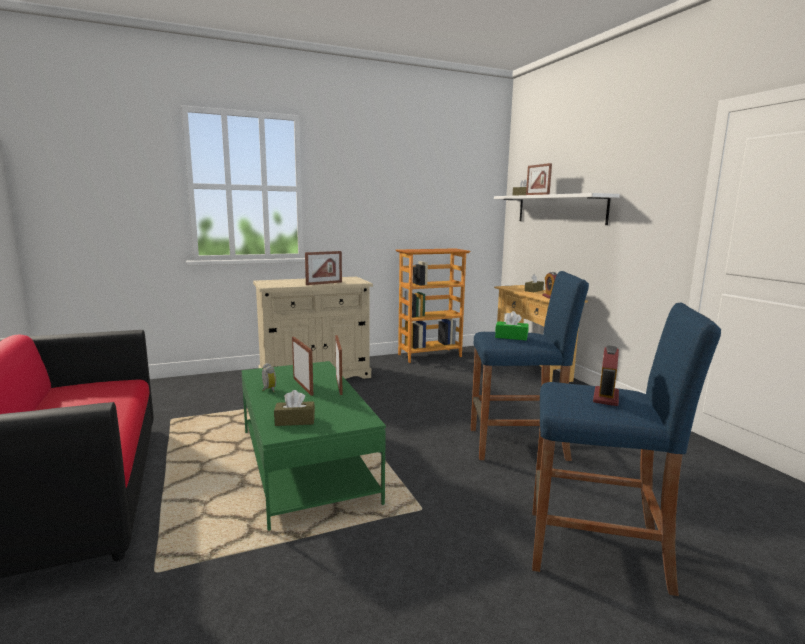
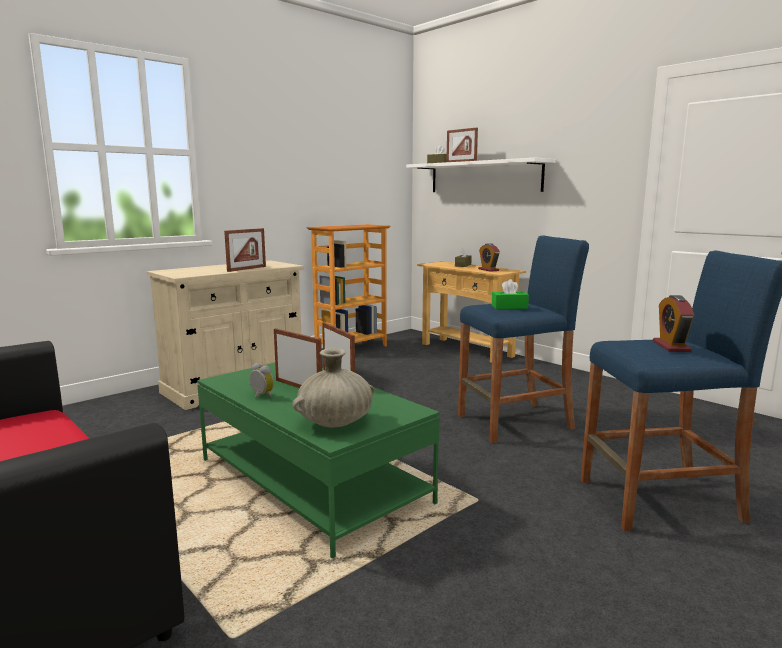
camera: 20 degrees left, 0 degrees up
brown tissue box [274,390,315,426] -> beige vase [292,348,375,428]

